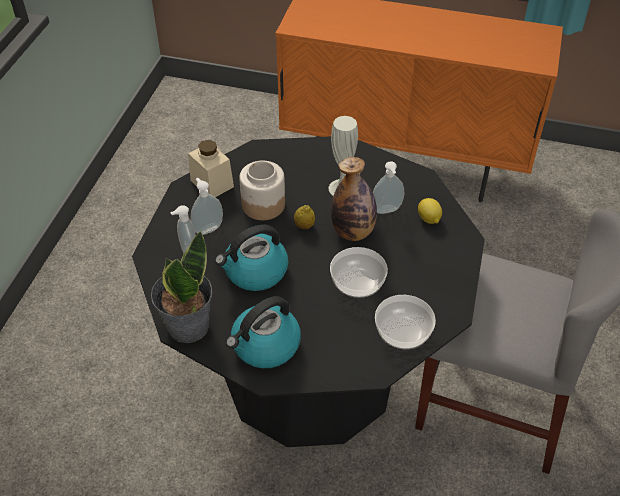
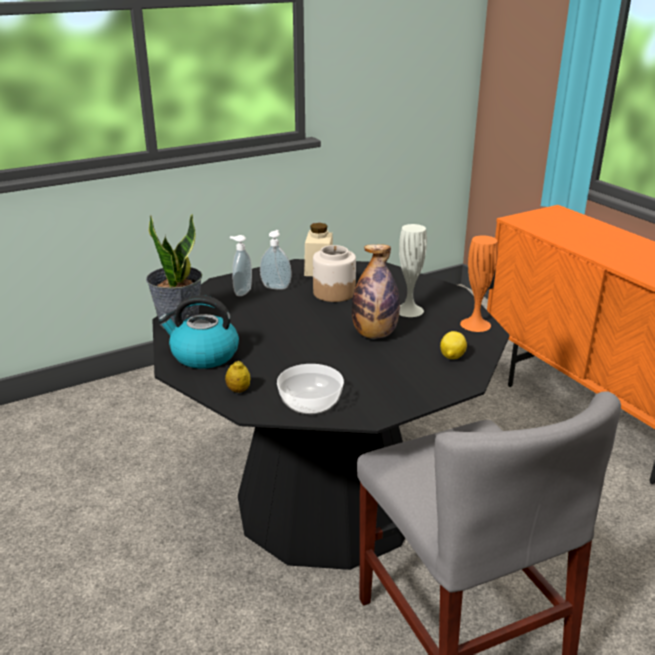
camera: 45 degrees right, 20 degrees down
kettle [215,225,288,291] -> none
lemon [294,205,315,229] -> lemon moved to [225,361,251,393]
bowl [330,247,388,298] -> none
soap dispenser [373,162,404,214] -> none
none -> orange vase [460,235,498,332]

